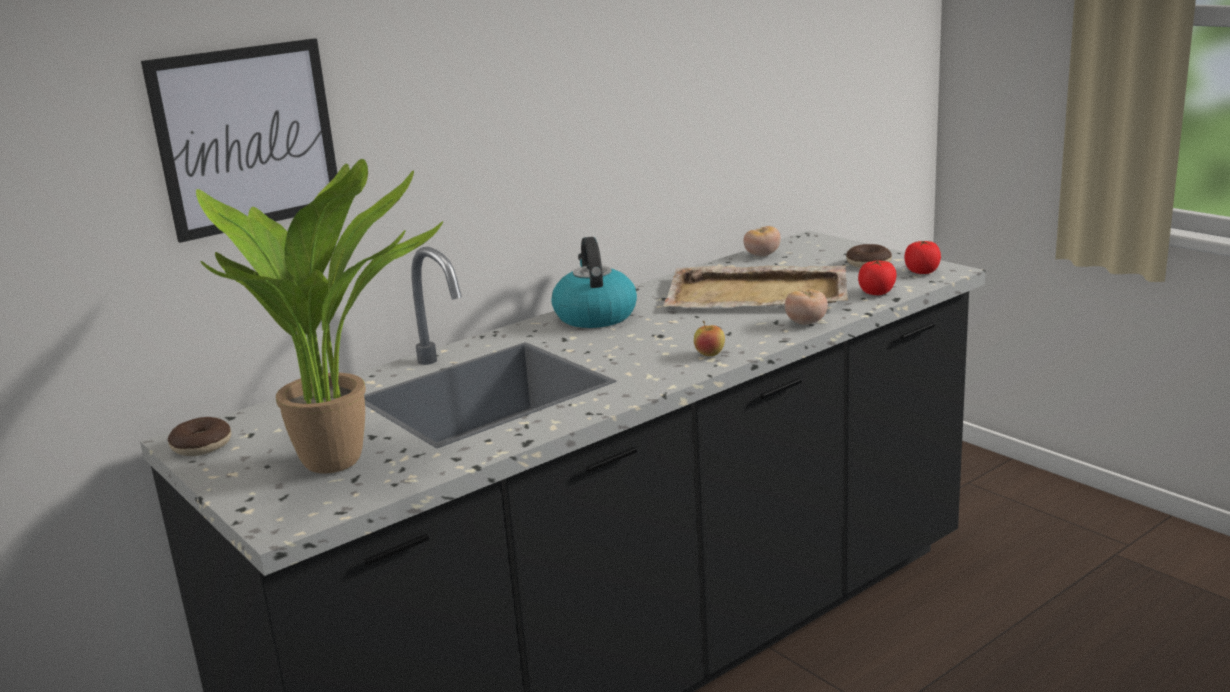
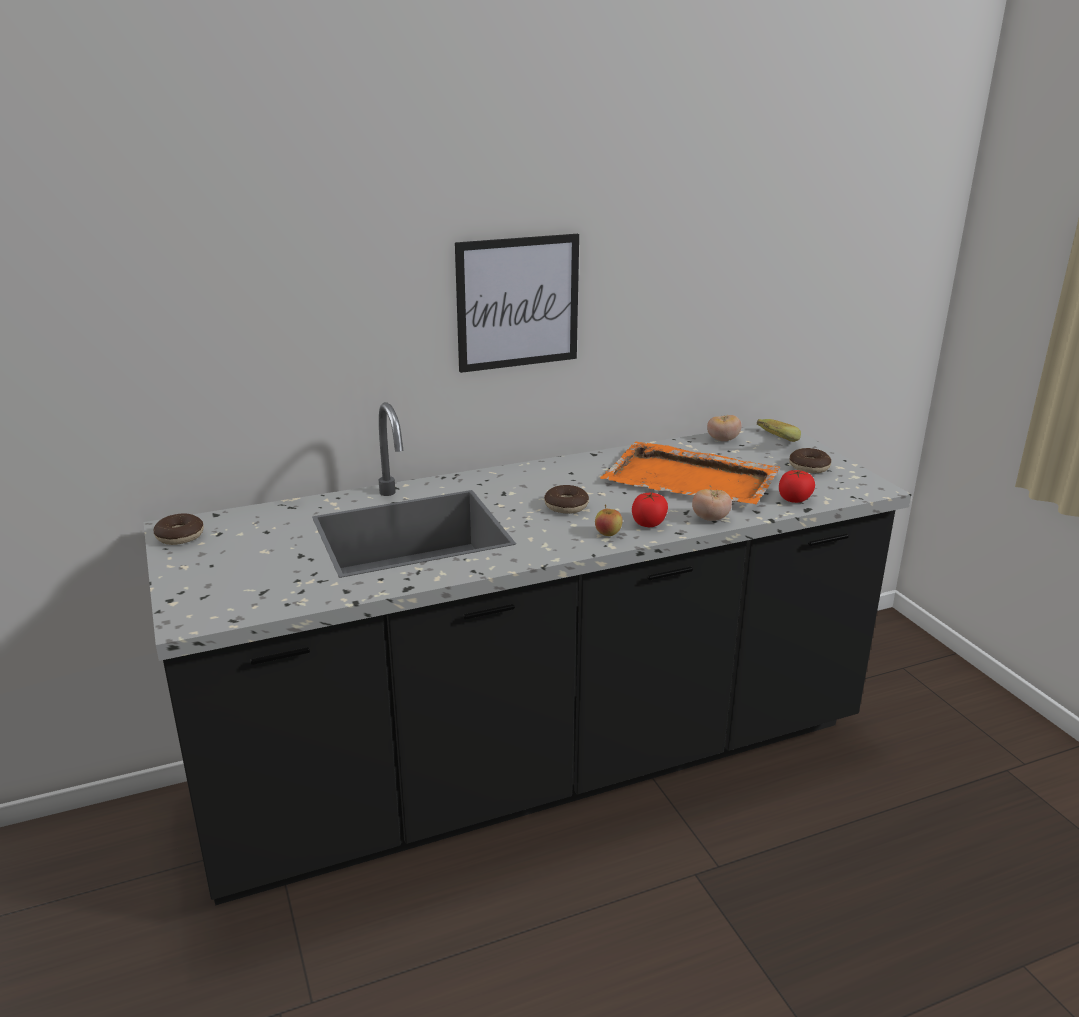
camera: 15 degrees right, 5 degrees up
picture [141,38,337,243] -> picture moved to [455,234,579,373]
potted plant [196,159,443,474] -> none
kettle [552,237,637,328] -> none
beige tray [663,265,848,308] -> orange tray [600,442,781,504]
tomato [904,240,941,274] -> tomato moved to [632,493,668,527]
none -> donut [544,485,589,514]
none -> banana [757,419,801,442]

